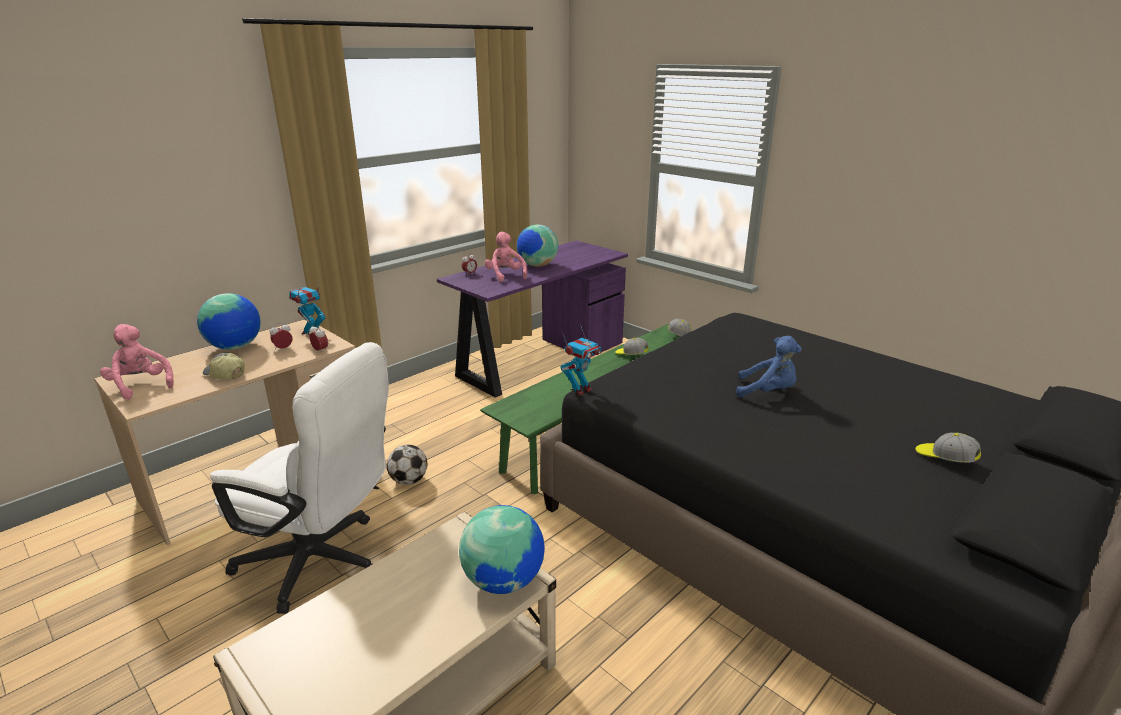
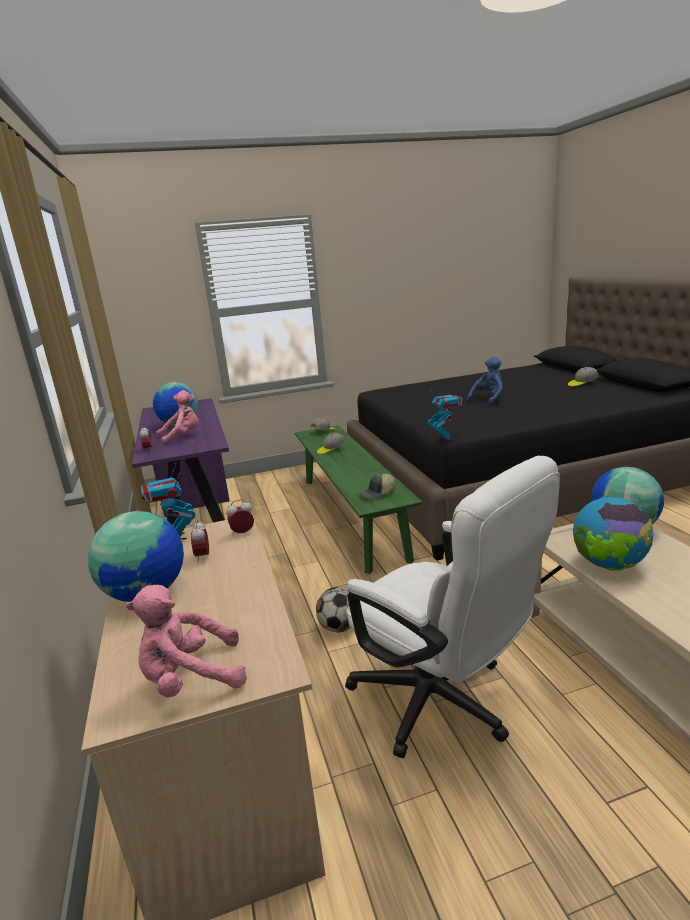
camera: 60 degrees left, 5 degrees down
cap [203,353,244,380] -> cap moved to [360,473,396,500]
white office chair [210,342,389,614] -> white office chair turned 90 degrees clockwise [345,456,560,759]
pink plush toy [485,232,527,282] -> pink plush toy turned 150 degrees clockwise [156,390,199,445]
none -> globe [573,497,653,571]

